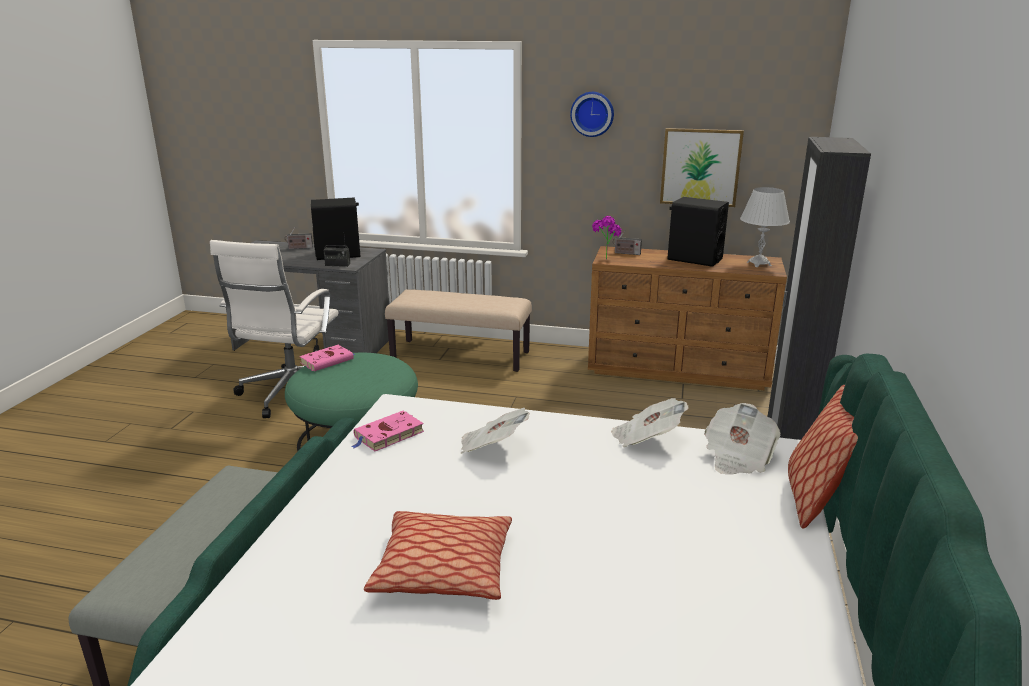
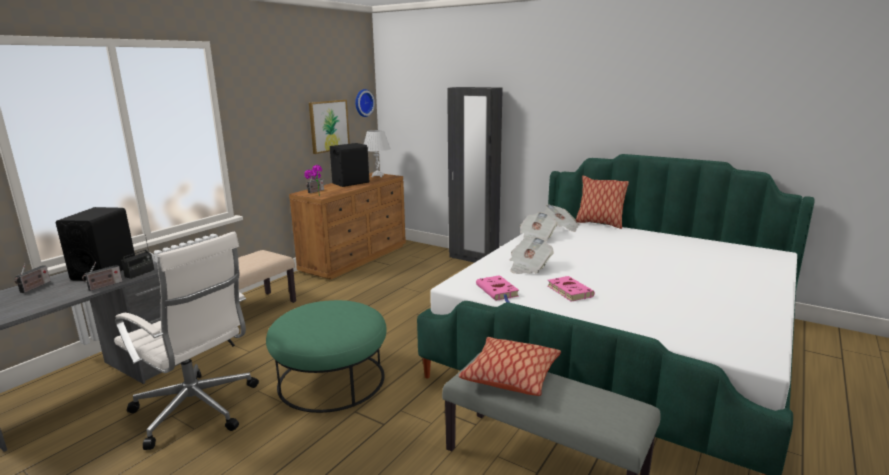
camera: 70 degrees left, 5 degrees down
pink book [300,345,355,371] -> pink book moved to [548,276,595,302]
pillow [364,511,512,600] -> pillow moved to [459,337,561,396]
wall clock [570,92,614,137] -> wall clock moved to [355,89,375,117]
none -> radio [82,262,123,291]

